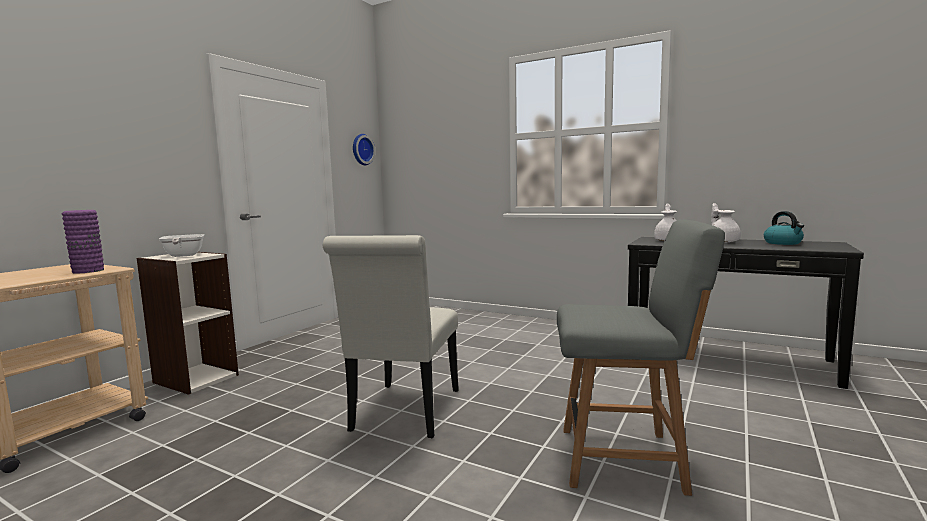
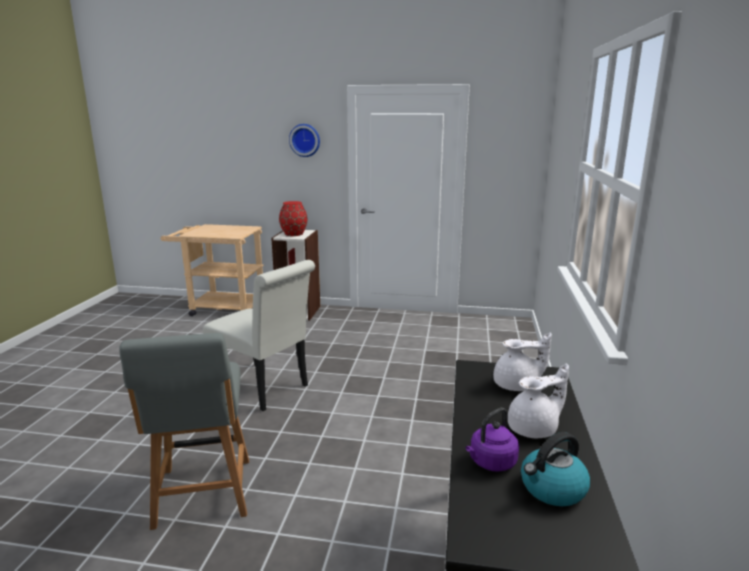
camera: 70 degrees right, 10 degrees up
purple vase [62,210,104,274] -> none
frying pan [159,234,205,257] -> red vase [279,201,307,236]
white chair [323,235,459,438] -> white chair turned 135 degrees counterclockwise [203,260,315,411]
wall clock [353,134,375,165] -> wall clock moved to [289,124,320,157]
none -> purple kettle [466,408,519,472]

